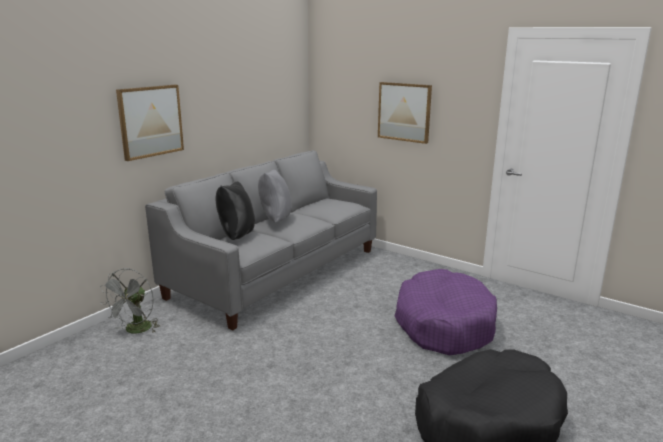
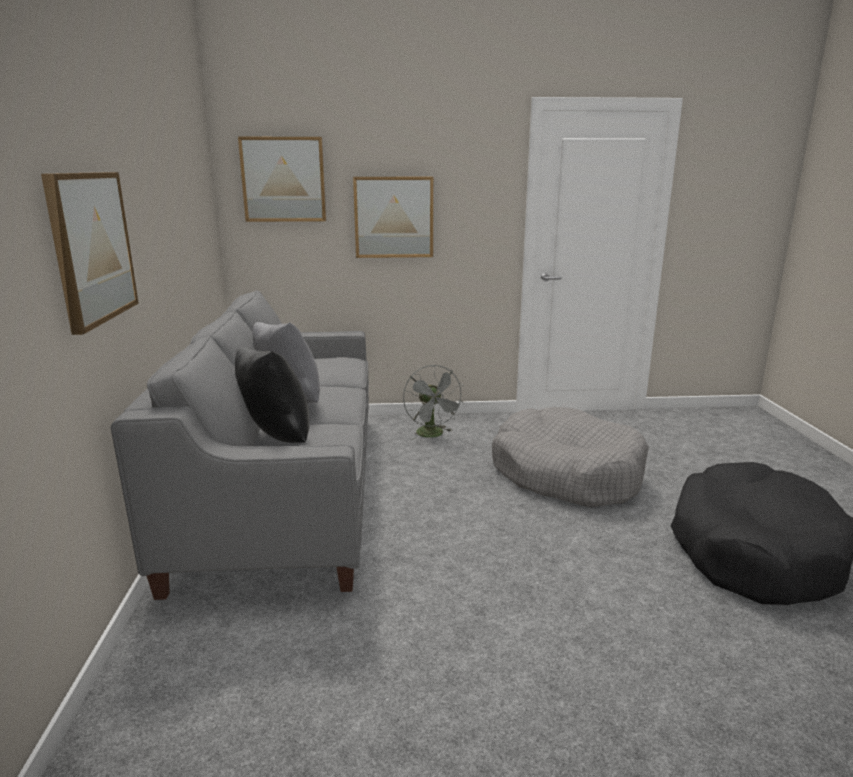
camera: 40 degrees left, 0 degrees up
grey fan [100,268,160,334] -> grey fan moved to [403,365,464,440]
purple dog bed [394,269,497,356] -> grey dog bed [492,407,649,508]
none -> picture [238,137,326,222]

